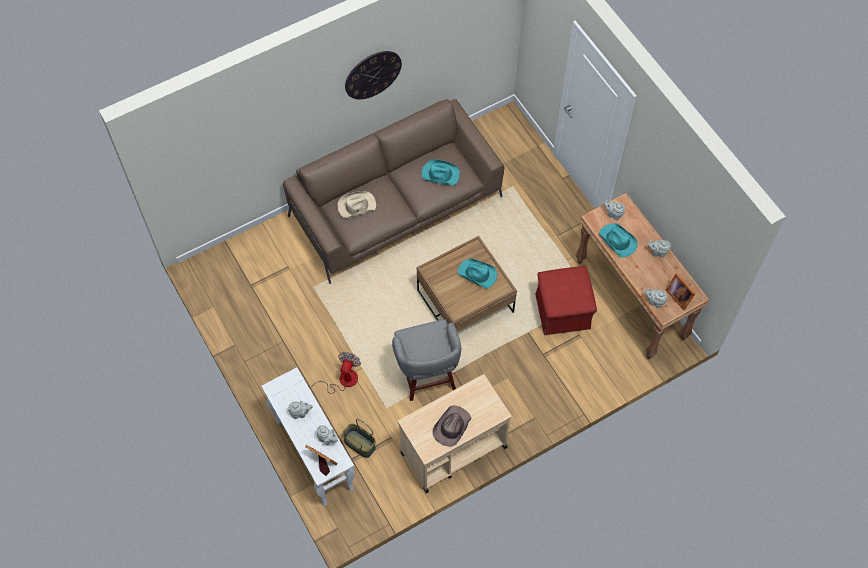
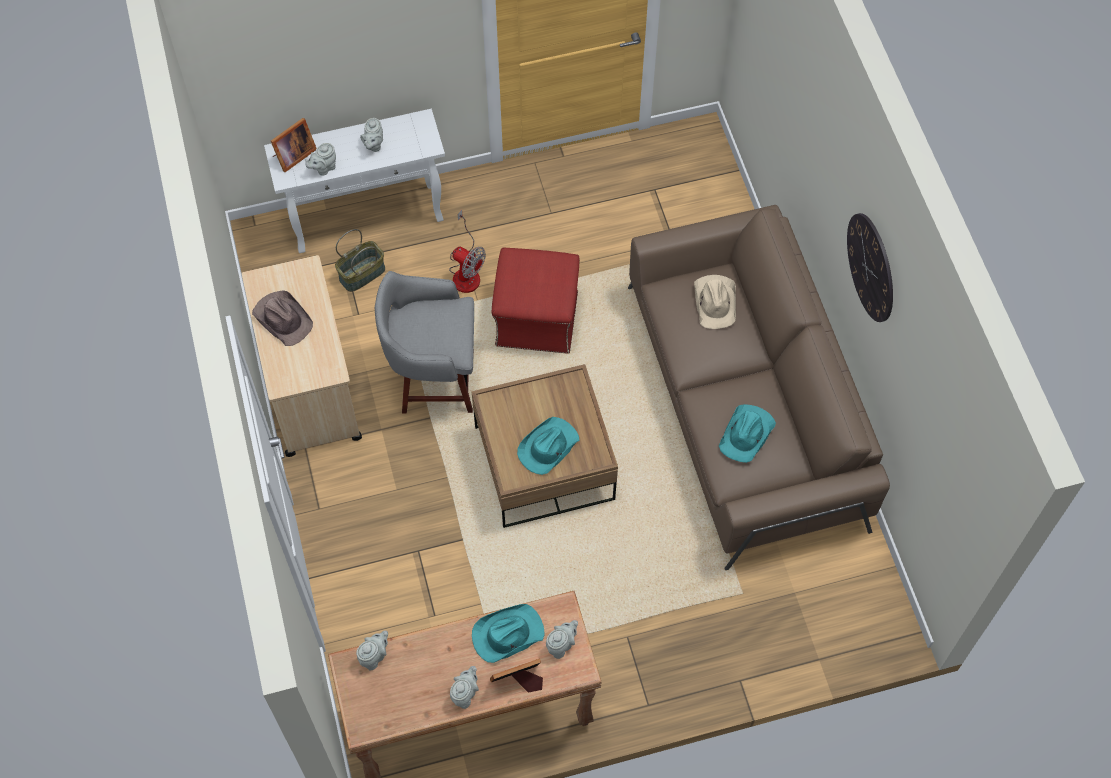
camera: 105 degrees right, 0 degrees up
red ottoman [535,266,597,335] -> red ottoman moved to [492,247,580,354]
picture frame [666,273,696,310] -> picture frame moved to [490,658,543,693]

